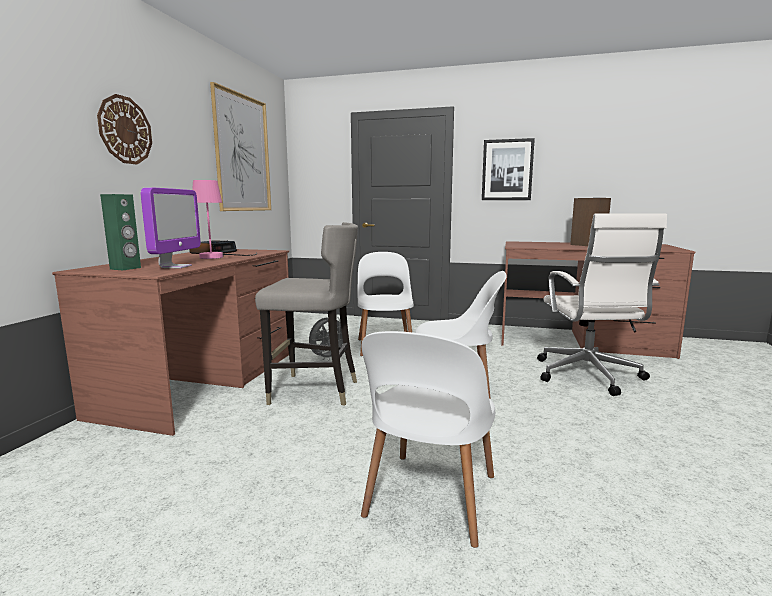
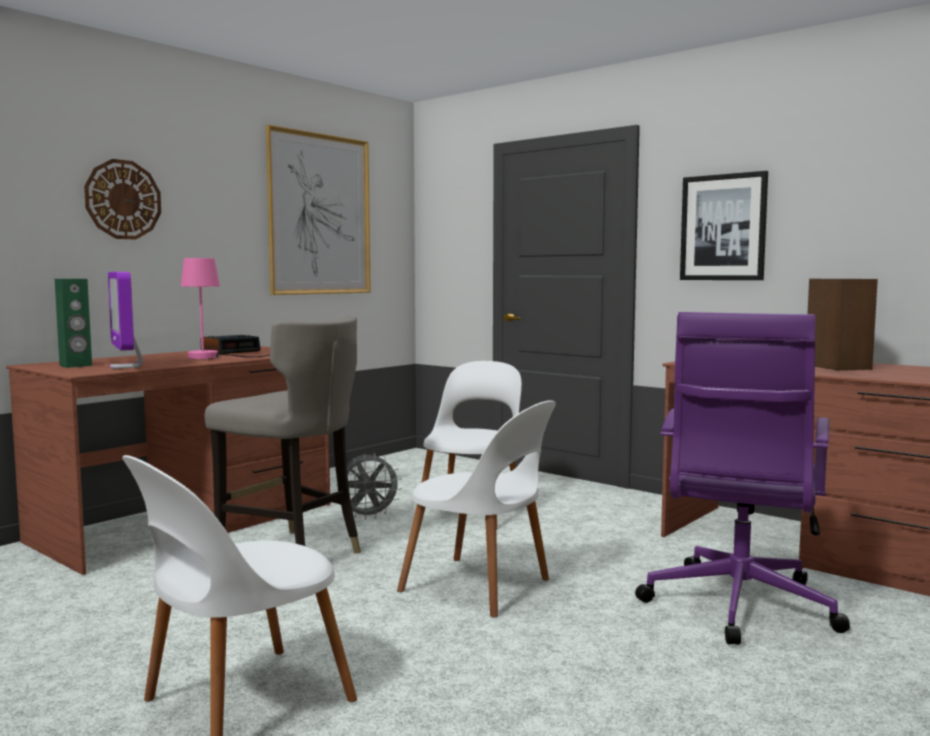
camera: 25 degrees right, 5 degrees down
monitor [141,188,201,268] -> monitor turned 120 degrees clockwise [108,272,143,369]
white office chair [537,213,667,396] -> purple office chair [635,312,850,645]

